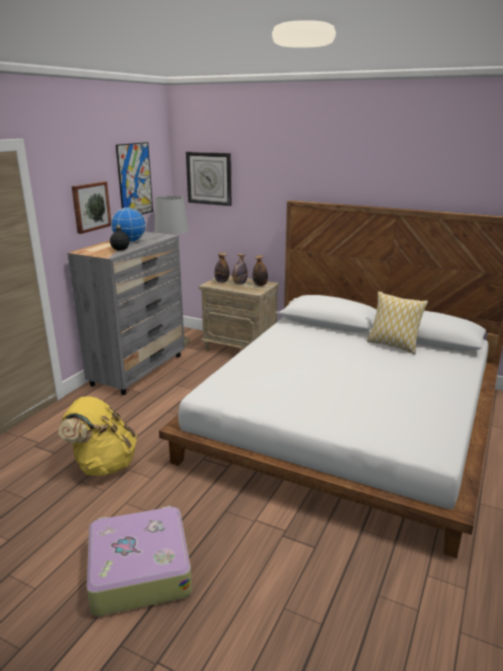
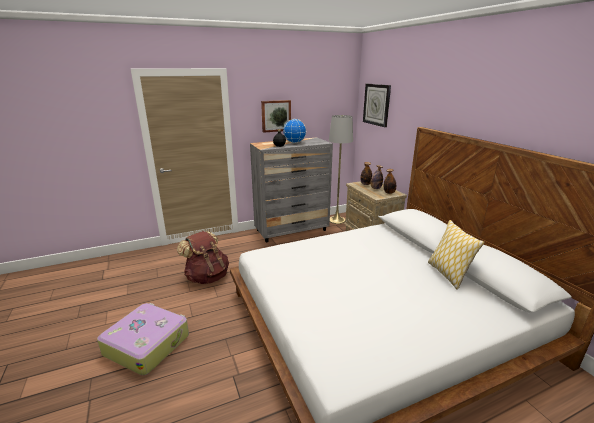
camera: 40 degrees right, 0 degrees up
yellow backpack [58,396,137,476] -> brown backpack [177,231,229,284]
picture [116,142,153,215] -> none

